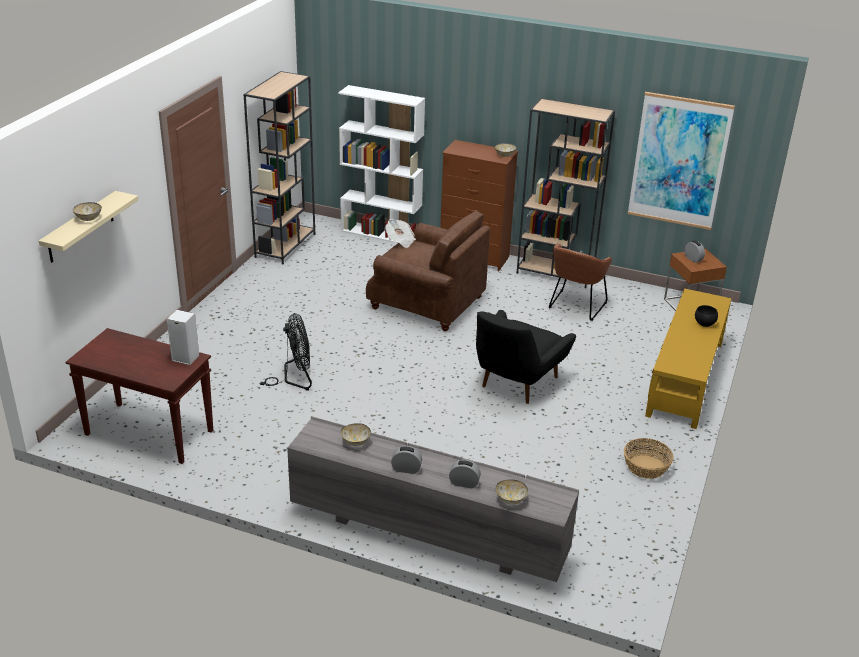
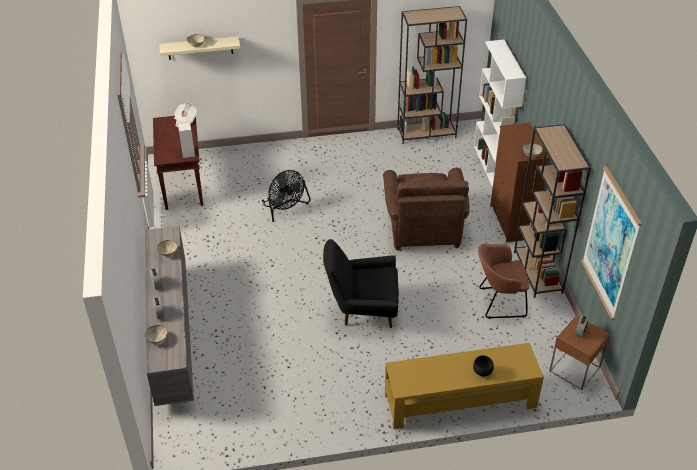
camera: 60 degrees right, 10 degrees up
newspaper [385,219,416,248] -> newspaper moved to [174,102,197,127]
basket [624,438,673,479] -> none

